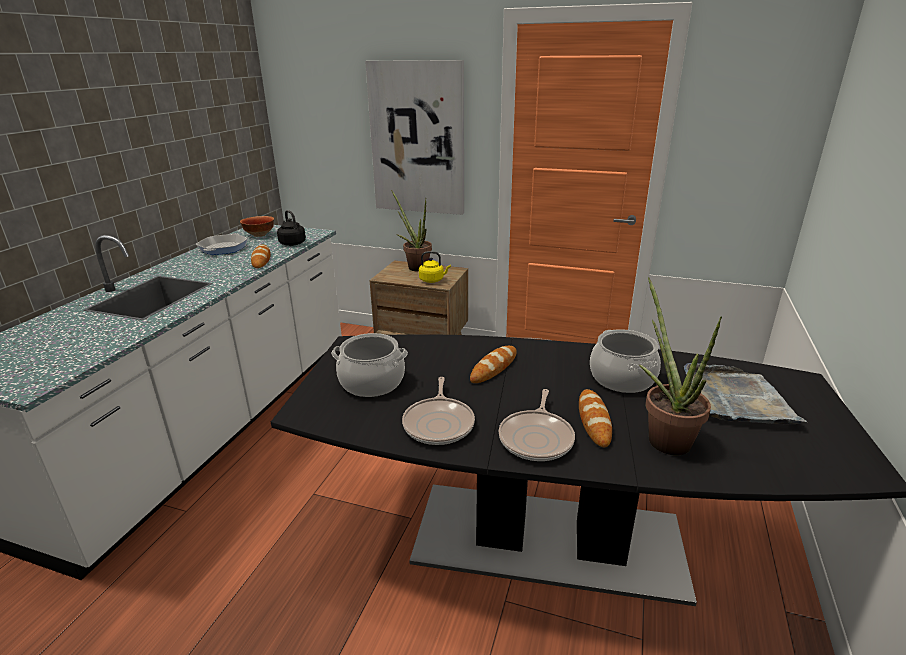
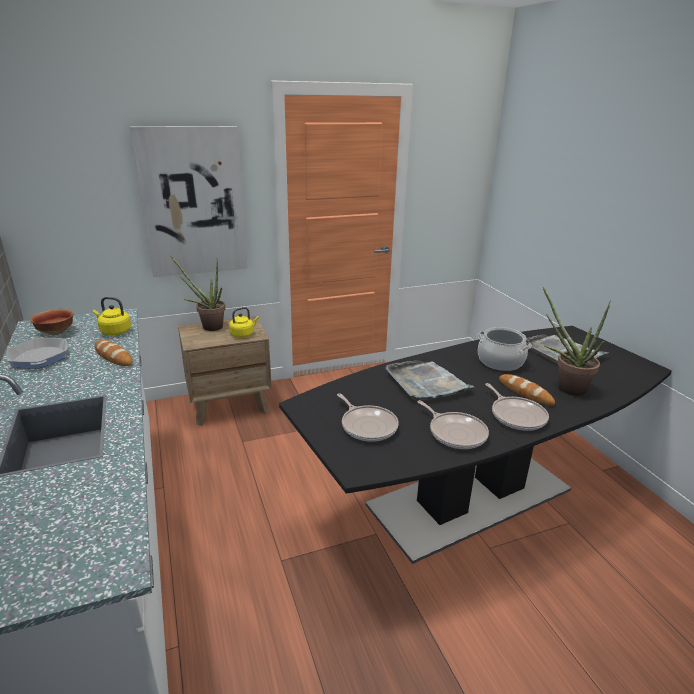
camera: 40 degrees left, 0 degrees up
black kettle [277,210,306,246] -> yellow kettle [93,297,131,336]
cooking pot [331,333,408,397] -> frying pan [337,393,399,442]
bread [470,346,517,383] -> grey tray [386,360,474,401]

